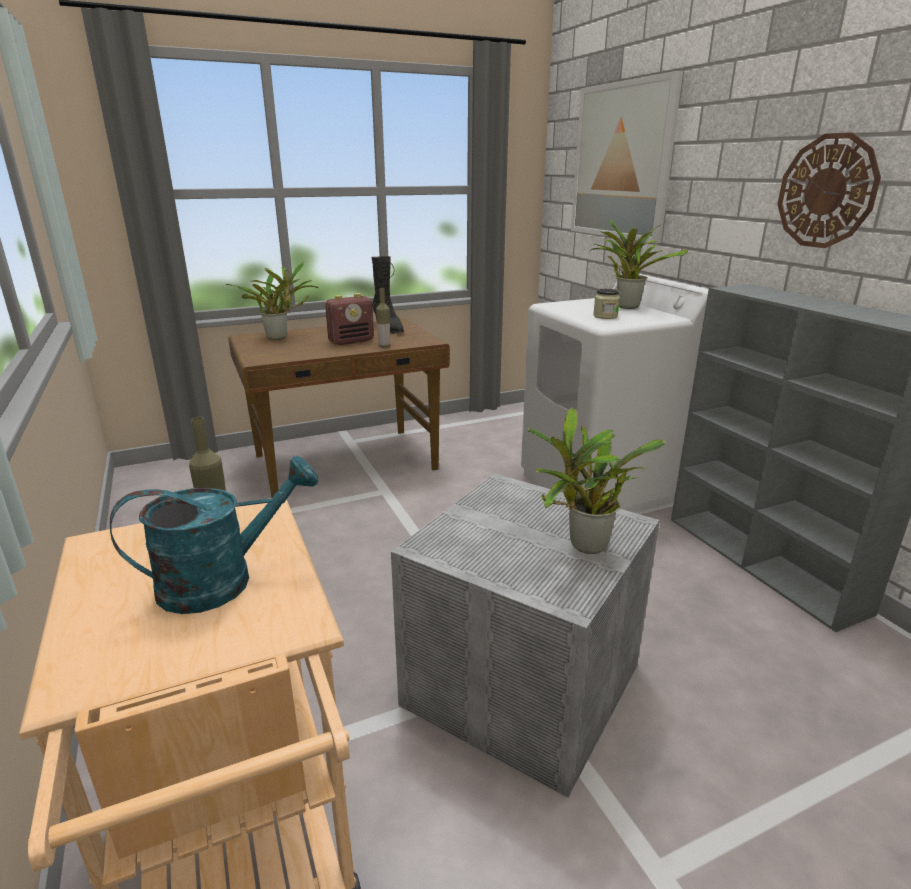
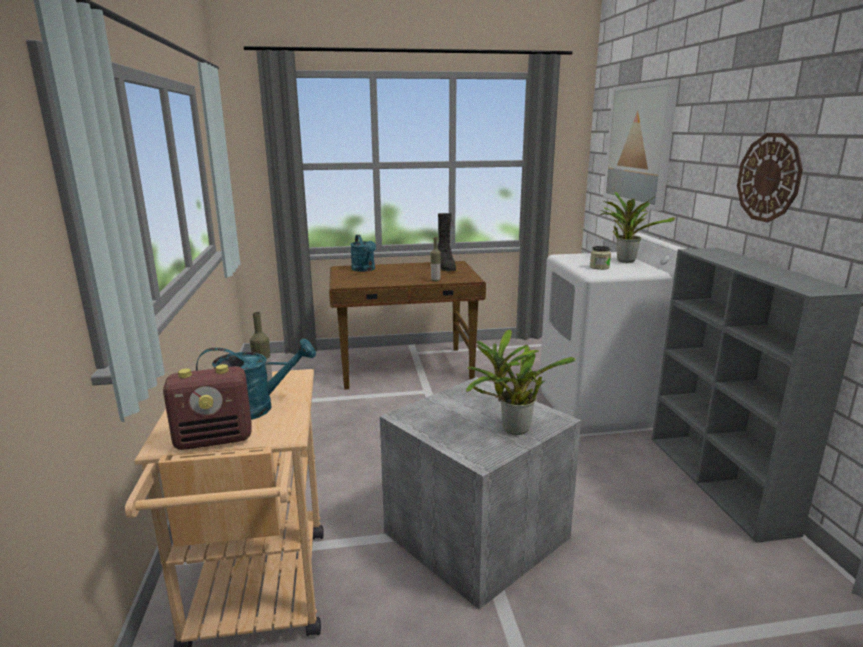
camera: 15 degrees right, 5 degrees down
potted plant [226,261,318,340] -> turquoise watering can [350,235,376,272]
radio [325,293,374,345] -> radio moved to [163,364,252,450]

